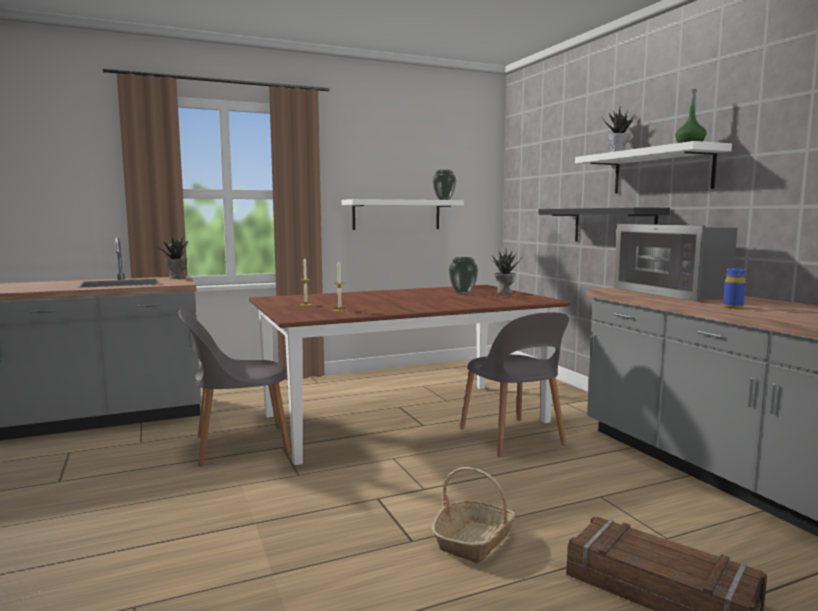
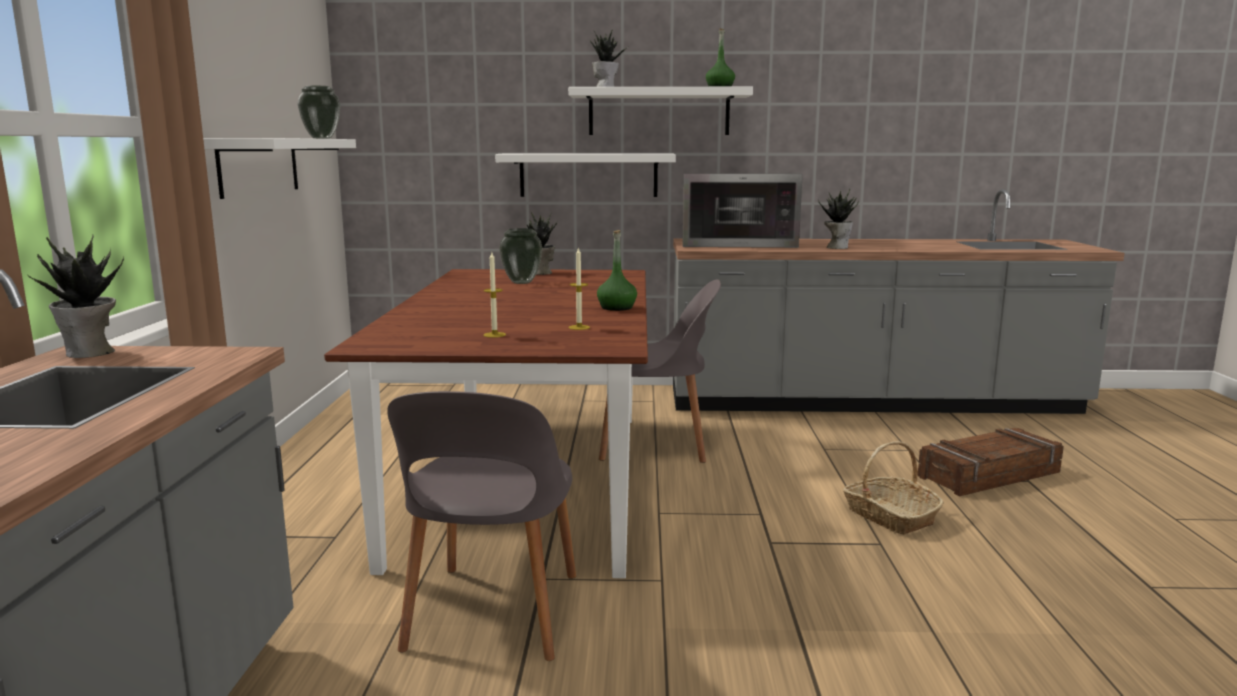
camera: 65 degrees left, 5 degrees up
black shelf [538,207,670,242] -> white shelf [495,153,676,197]
blue bottle [723,268,746,309] -> potted plant [818,189,859,249]
none -> green bottle [597,230,637,311]

